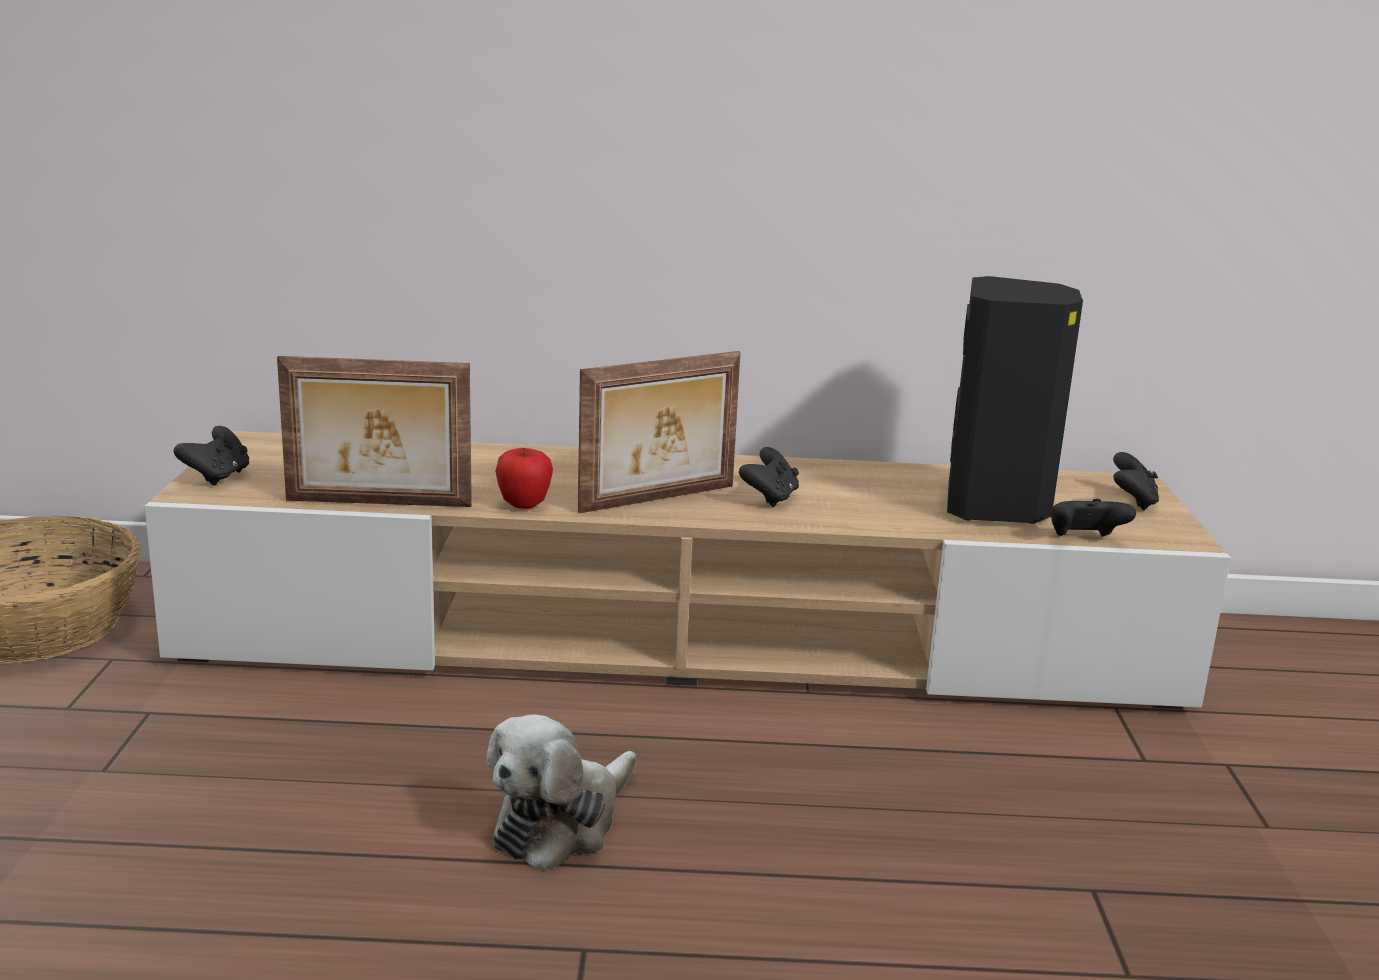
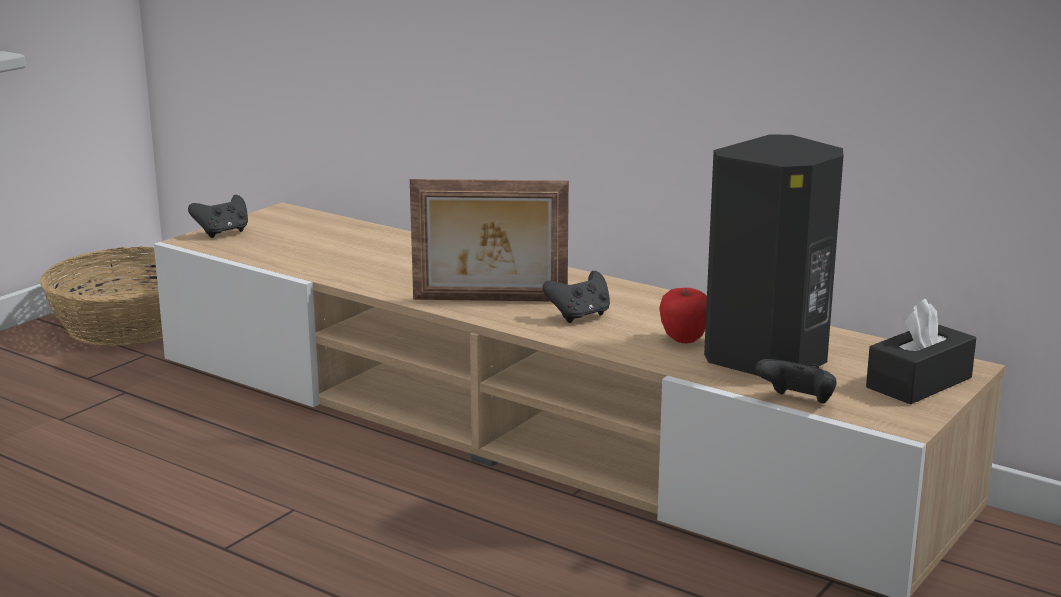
camera: 35 degrees right, 0 degrees up
picture frame [277,356,472,507] -> none
plush toy [487,714,636,871] -> none
apple [495,448,553,509] -> apple moved to [659,288,707,343]
black game controller [1113,452,1159,511] -> black tissue box [866,299,976,404]

